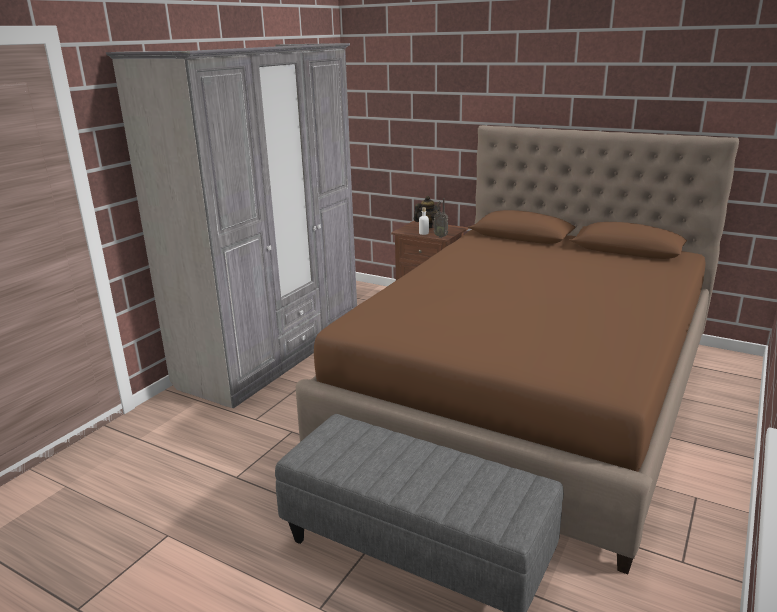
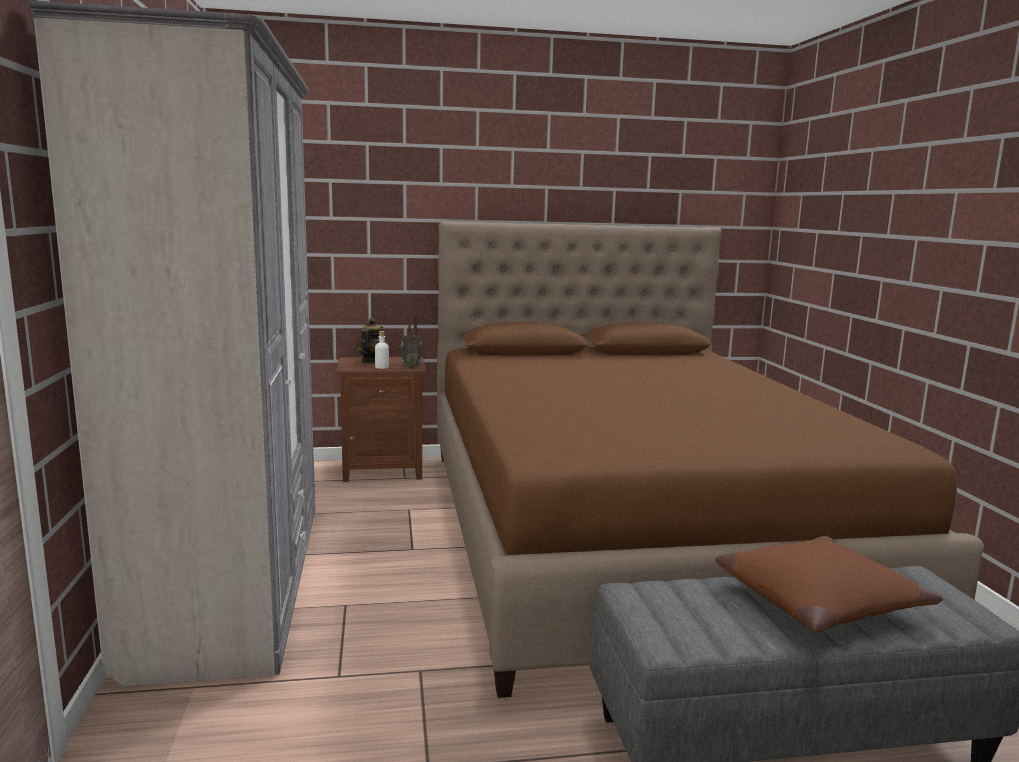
camera: 40 degrees left, 10 degrees down
none -> brown pillow [715,536,943,632]

